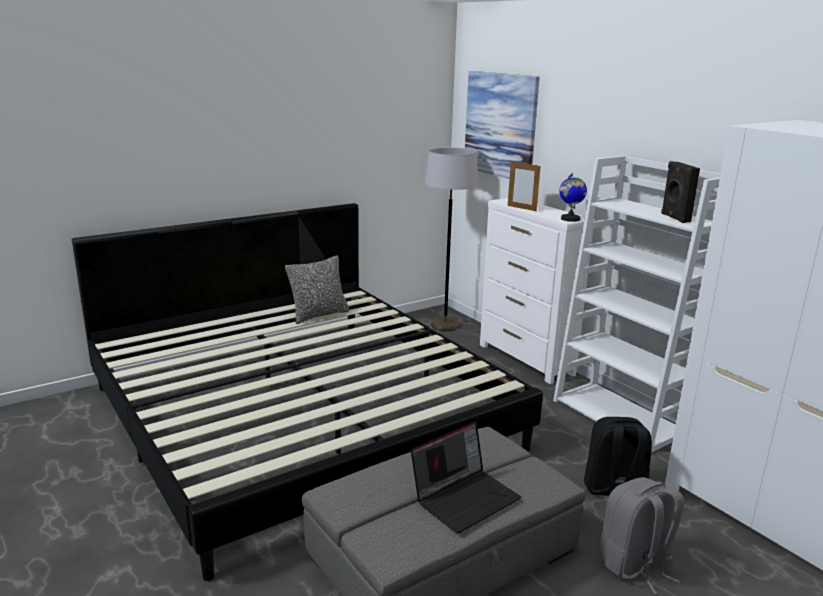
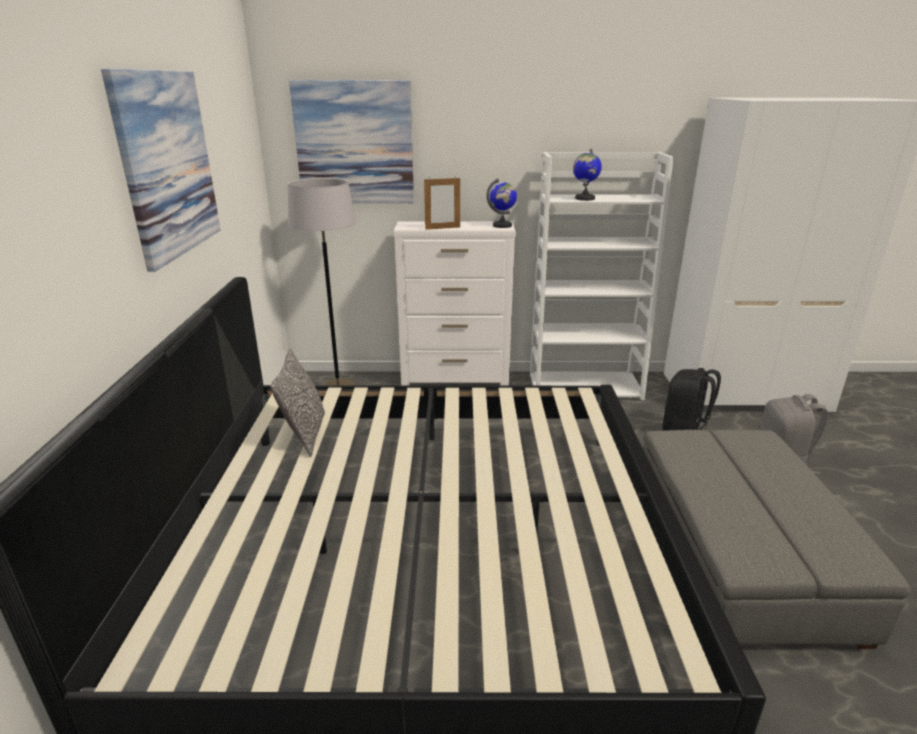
camera: 55 degrees left, 5 degrees up
laptop [411,421,521,534] -> none
black speaker [661,161,700,223] -> none
none -> picture [101,69,221,272]
none -> globe [573,148,602,201]

